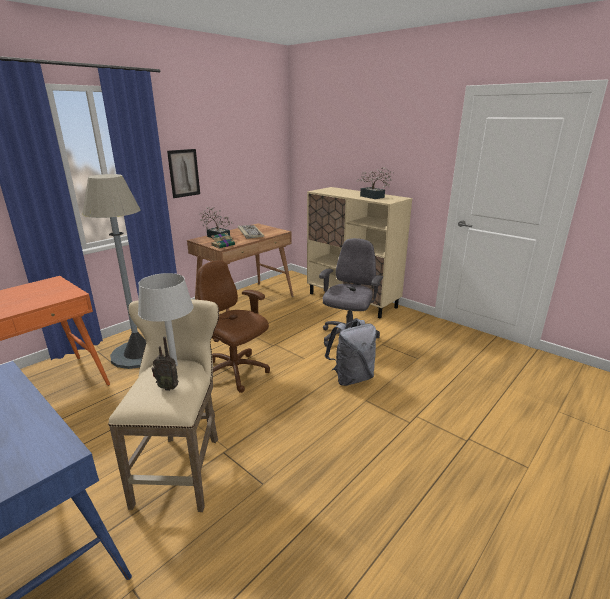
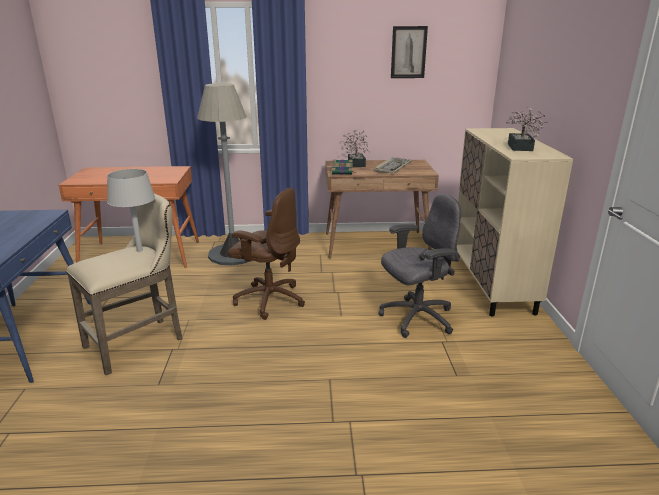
camera: 45 degrees right, 0 degrees up
radio [152,337,179,391] -> none
picture [167,149,200,198] -> picture moved to [391,26,428,78]
brown office chair [197,260,270,393] -> brown office chair turned 120 degrees clockwise [228,188,305,320]
grey backpack [325,319,377,386] -> none

